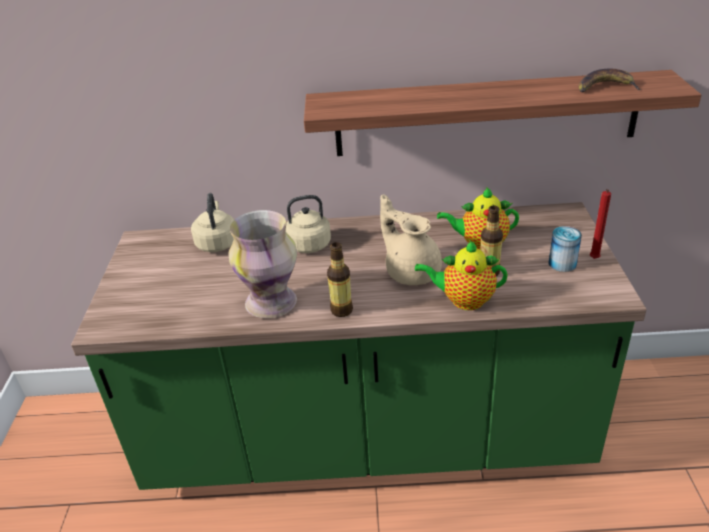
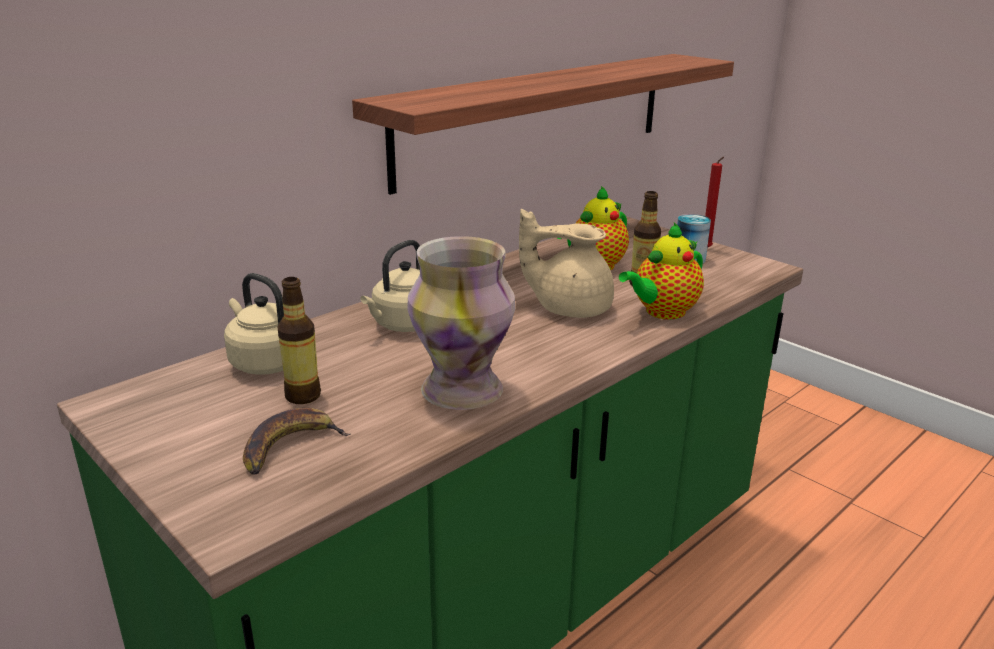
camera: 45 degrees left, 10 degrees down
bottle [327,242,353,317] -> bottle moved to [277,277,321,404]
banana [579,69,642,92] -> banana moved to [243,408,350,475]

